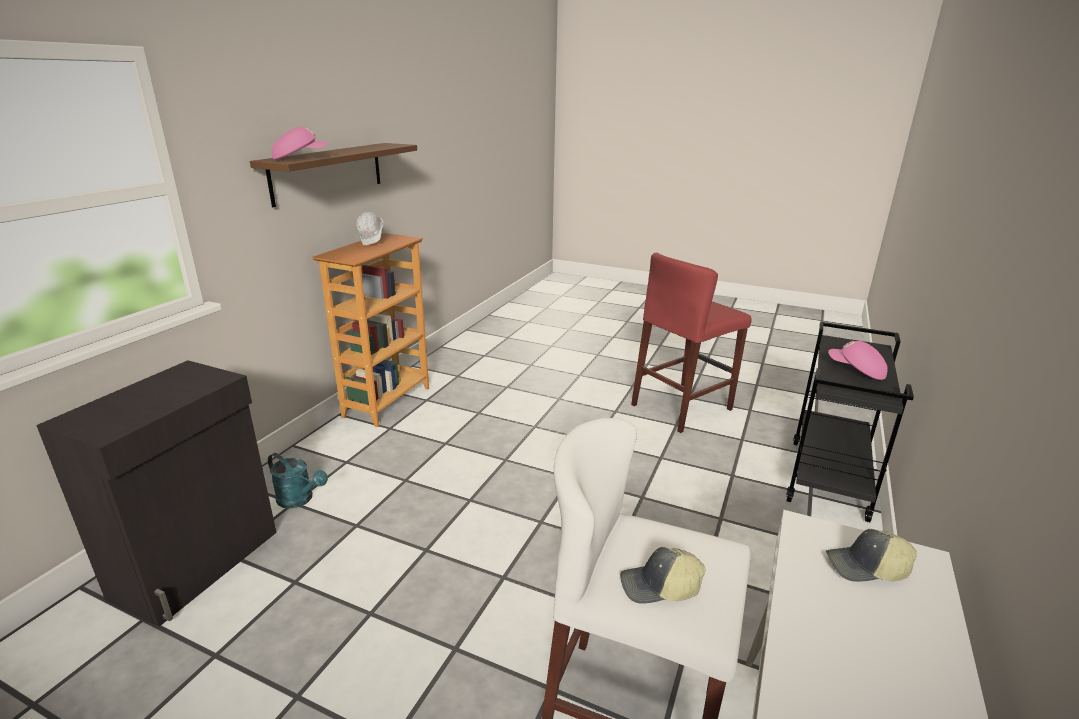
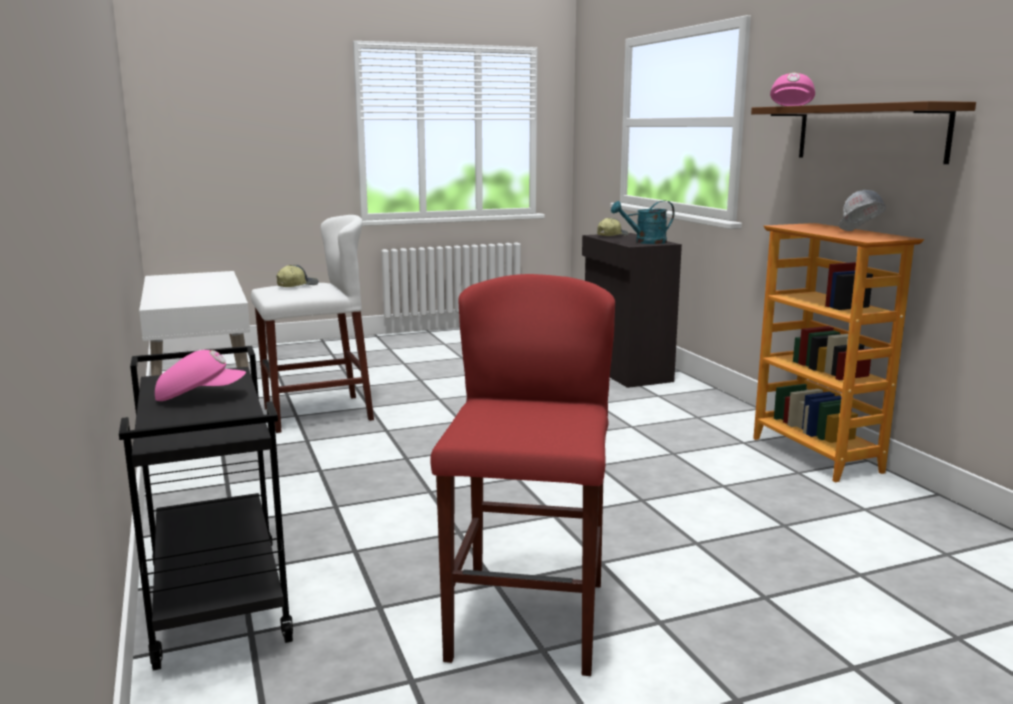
camera: 135 degrees right, 10 degrees down
turquoise watering can [268,453,328,509] -> turquoise watering can moved to [611,200,675,244]
cap [826,529,917,582] -> cap moved to [597,217,629,236]

